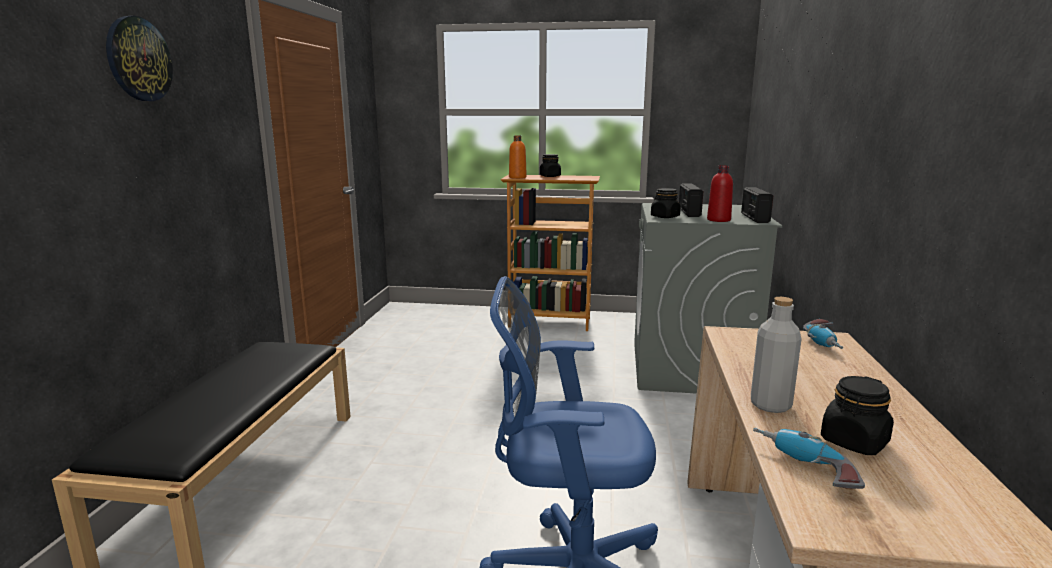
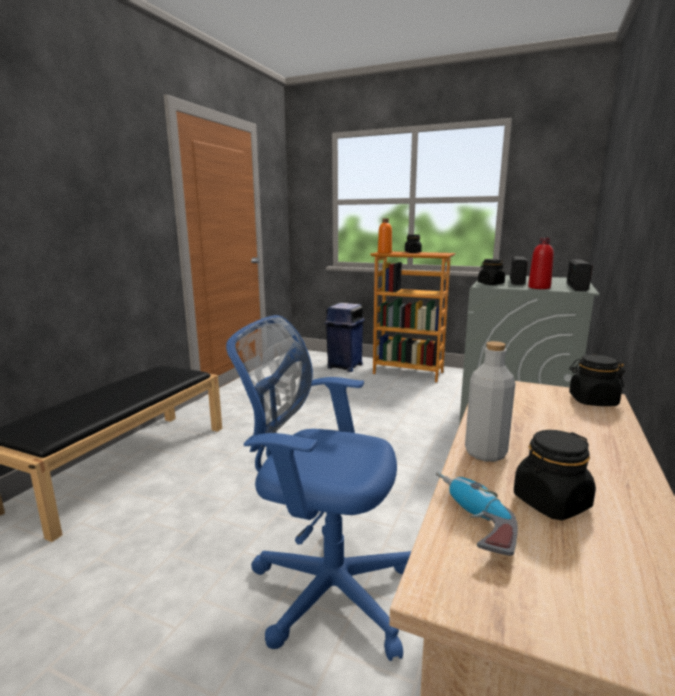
camera: 15 degrees right, 0 degrees up
wall clock [106,16,173,101] -> none
power drill [803,319,843,349] -> black jar [569,355,625,406]
none -> blue trash can [324,303,365,372]

